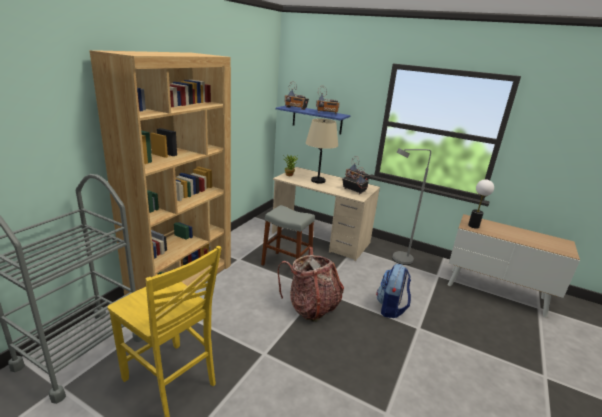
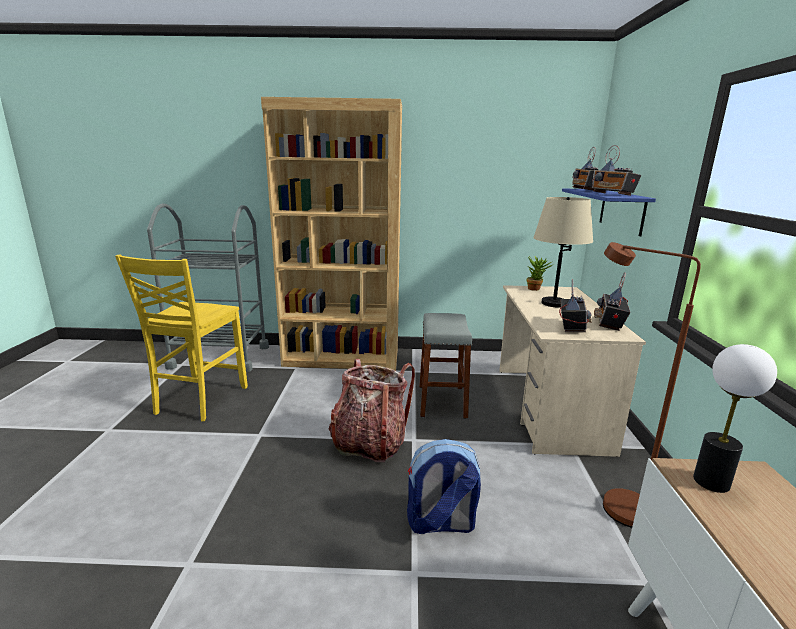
camera: 65 degrees right, 5 degrees down
grey floor lamp [392,148,431,265] -> brown floor lamp [603,242,701,528]

